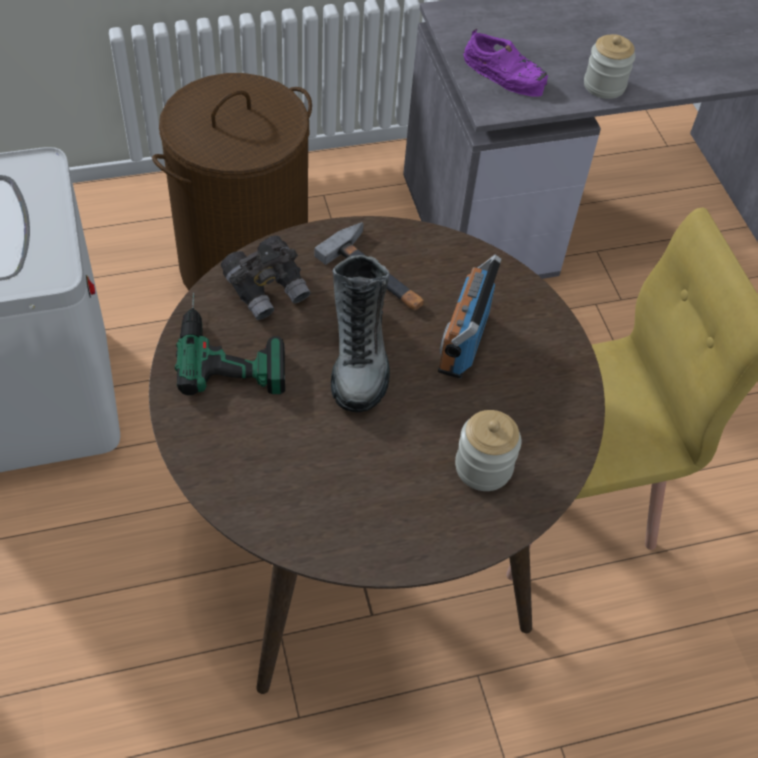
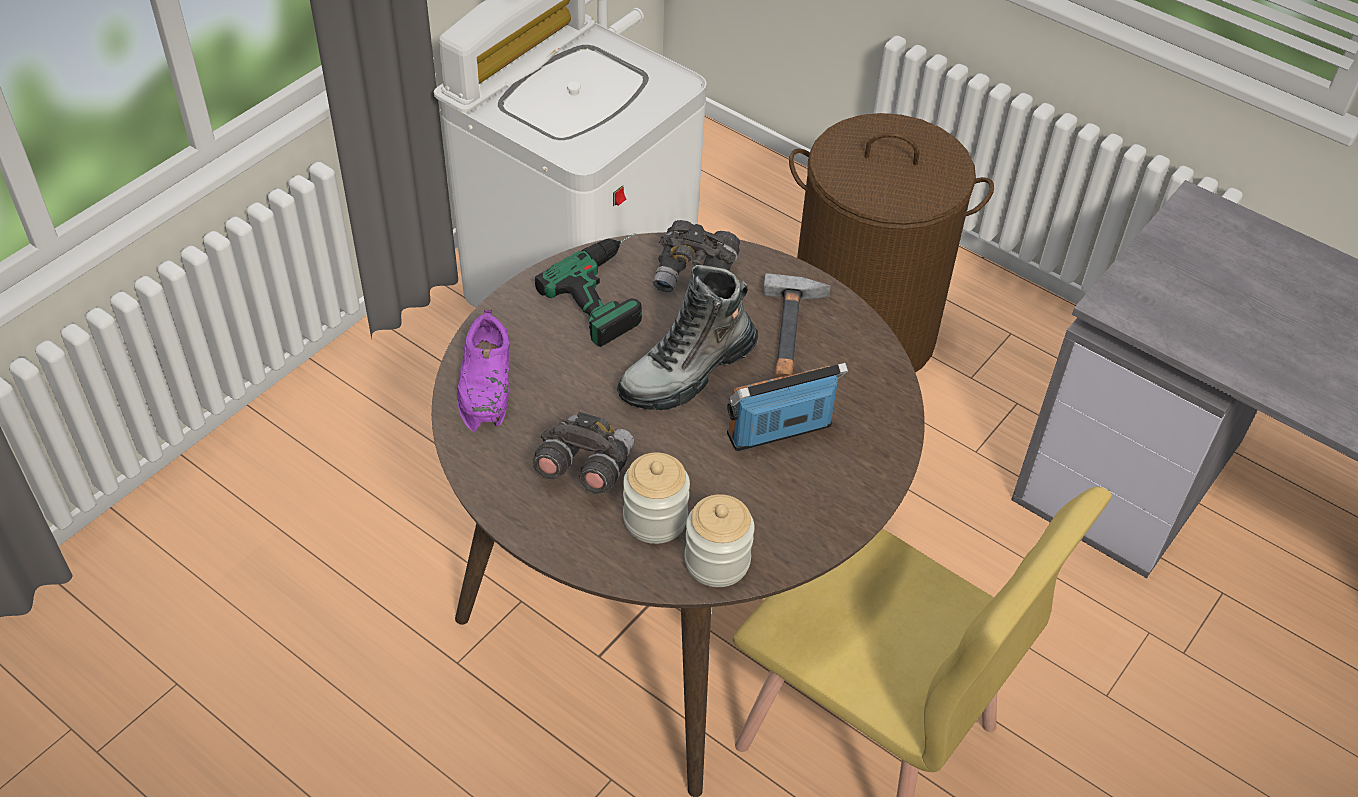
camera: 55 degrees right, 5 degrees down
purple shoe [463,29,548,97] -> purple shoe moved to [457,309,510,432]
jar [584,34,635,99] -> jar moved to [685,494,755,587]
none -> grey binoculars [533,412,634,494]

